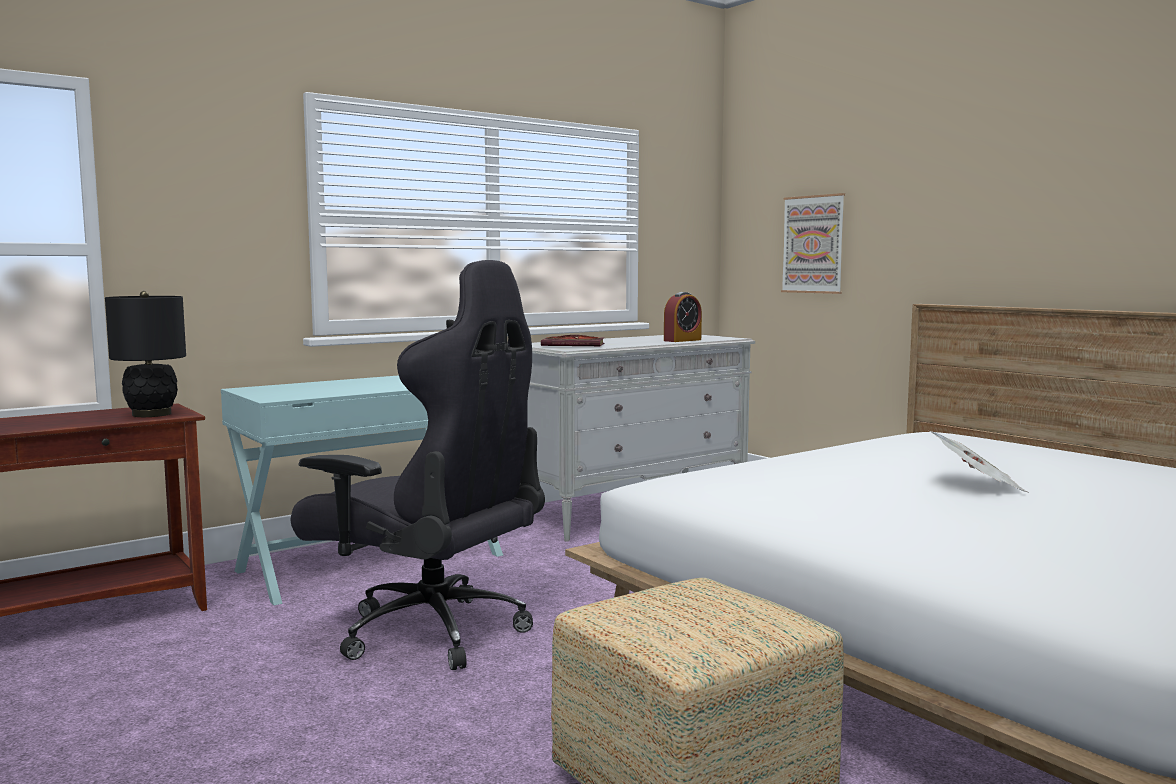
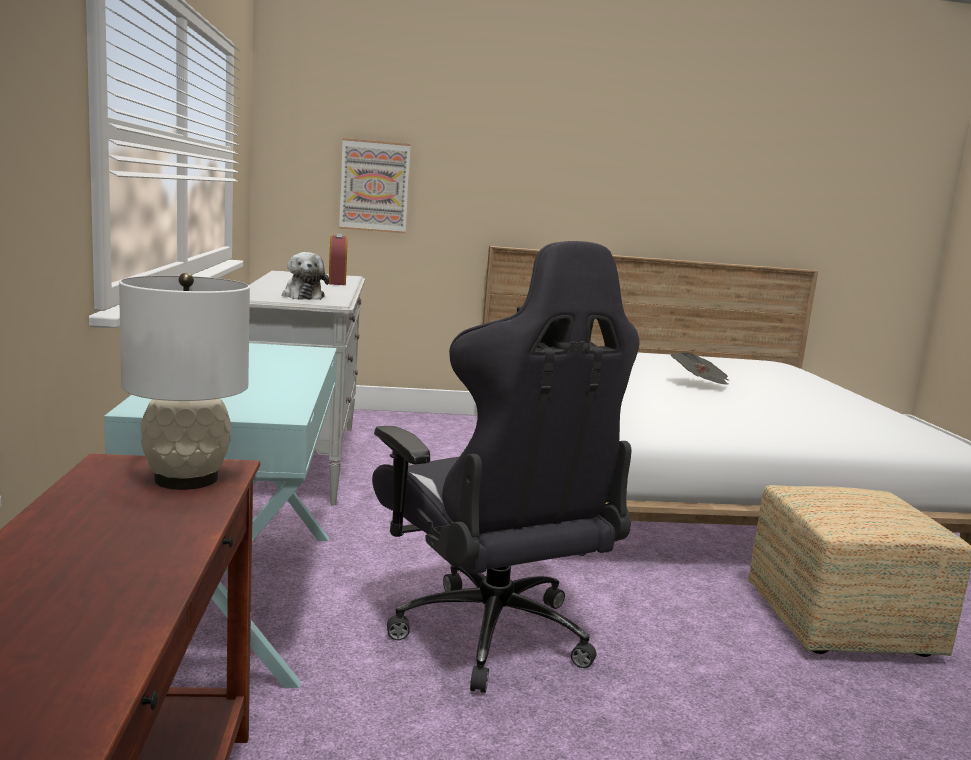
camera: 60 degrees left, 5 degrees up
black table lamp [105,291,186,417] -> white table lamp [119,273,250,490]
black office chair [291,260,545,670] -> black office chair turned 90 degrees clockwise [372,241,640,693]
book [541,335,605,346] -> plush toy [282,252,329,300]

